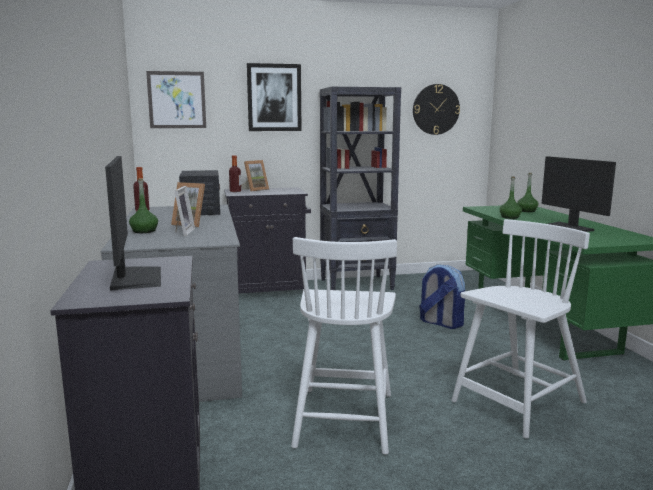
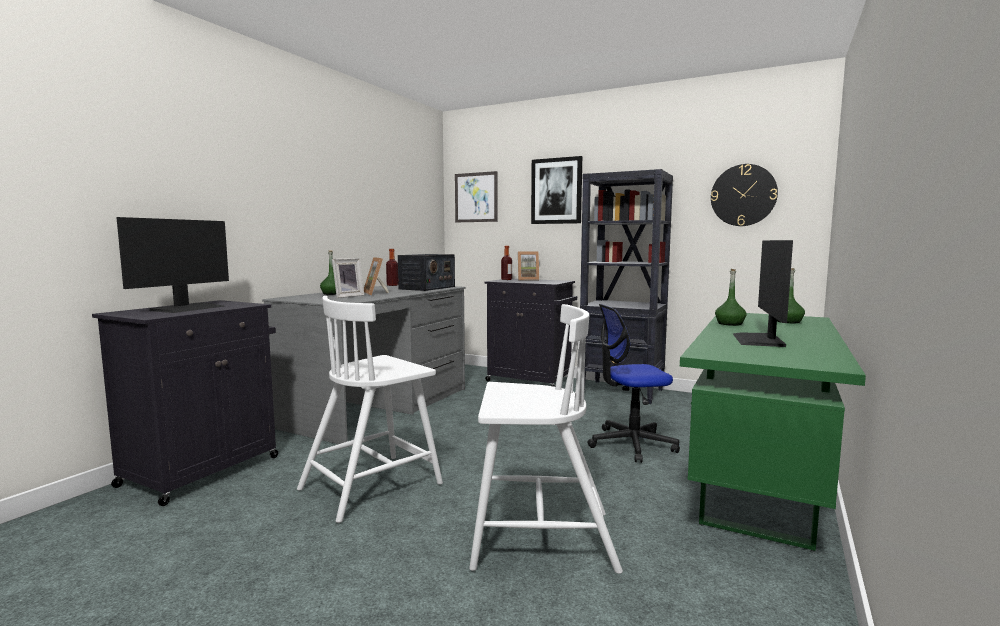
camera: 40 degrees right, 5 degrees down
backpack [419,264,465,329] -> office chair [587,304,680,463]

